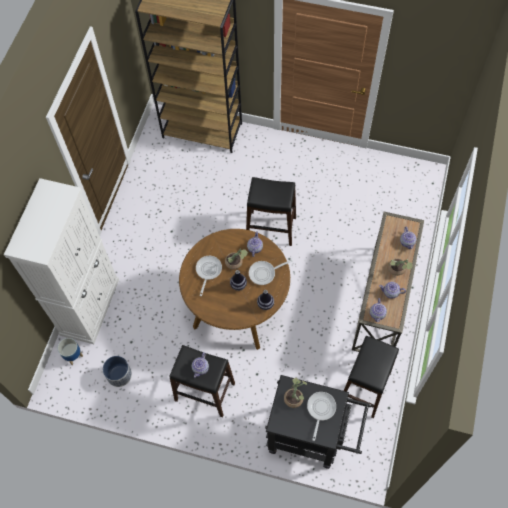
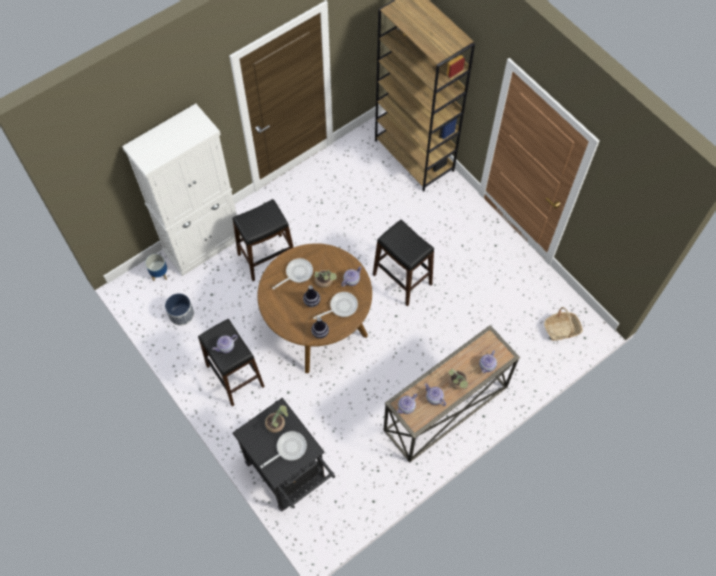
camera: 35 degrees right, 0 degrees up
frying pan [249,260,293,285] -> frying pan turned 135 degrees clockwise [313,292,358,319]
black stool [344,336,399,418] -> black stool moved to [232,199,294,281]
none -> basket [544,307,583,341]

